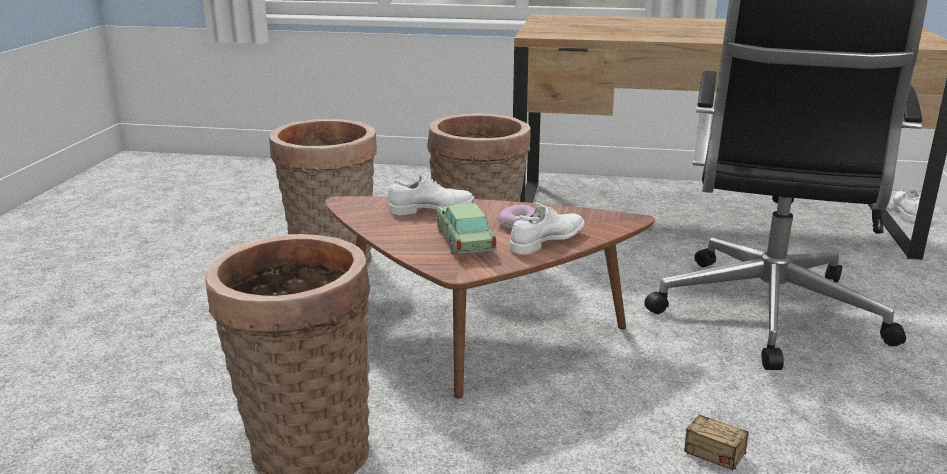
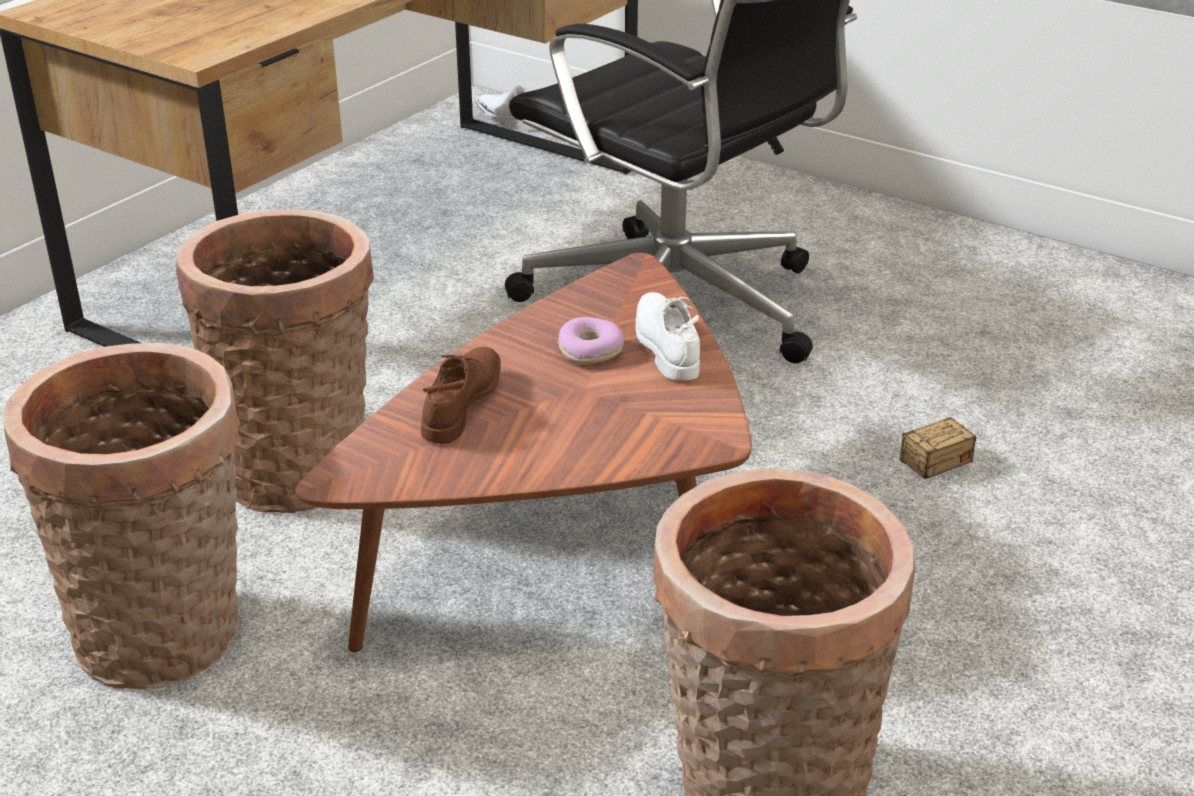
camera: 65 degrees left, 10 degrees up
white shoe [388,172,475,215] -> brown shoe [421,347,501,444]
toy car [435,203,497,254] -> none

